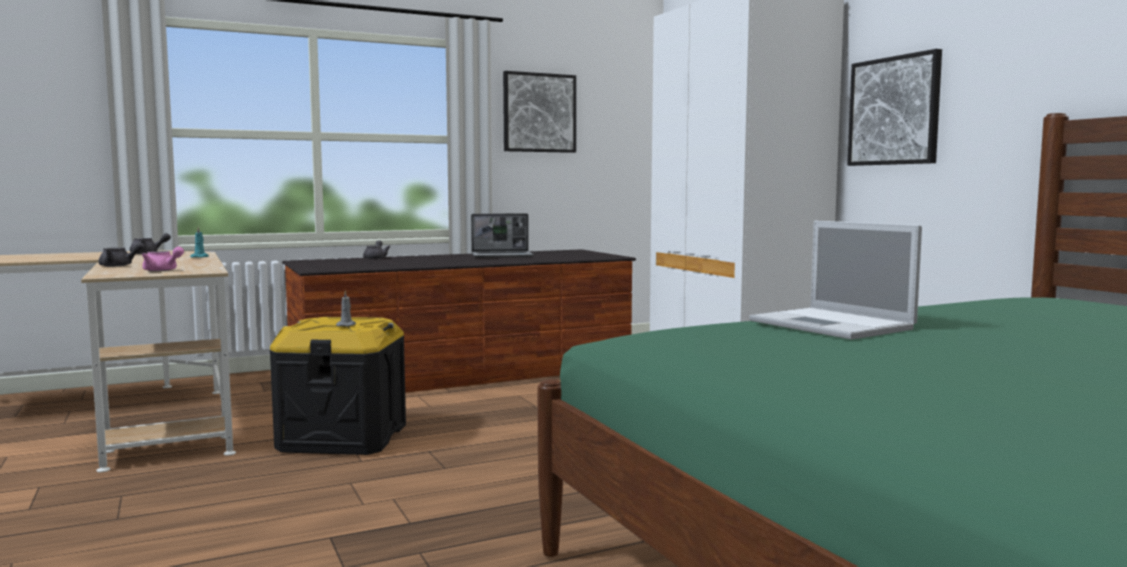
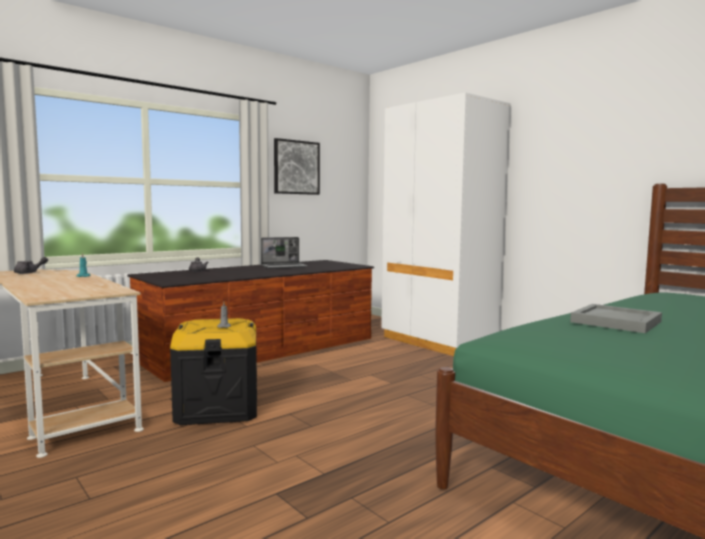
camera: 15 degrees left, 0 degrees up
grey teapot [98,242,145,267] -> none
pink teapot [142,247,184,271] -> none
laptop [749,221,922,340] -> grey tray [570,304,662,333]
picture [847,49,942,166] -> none

